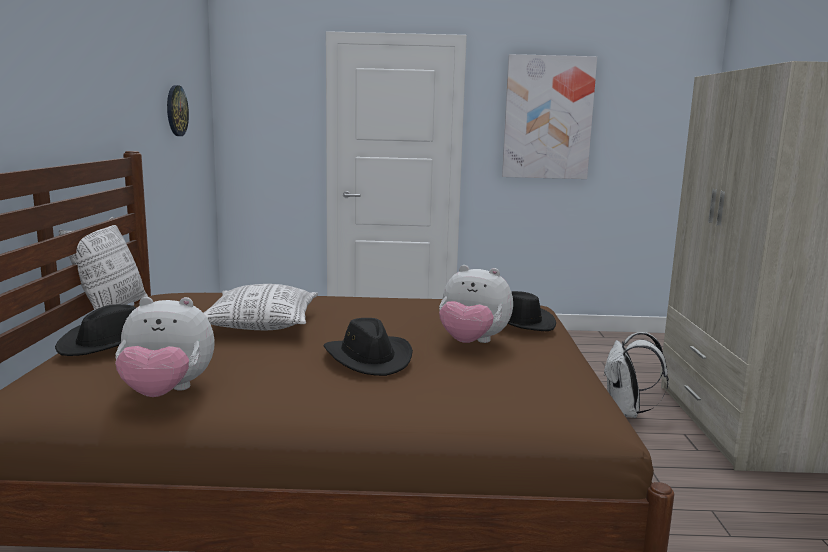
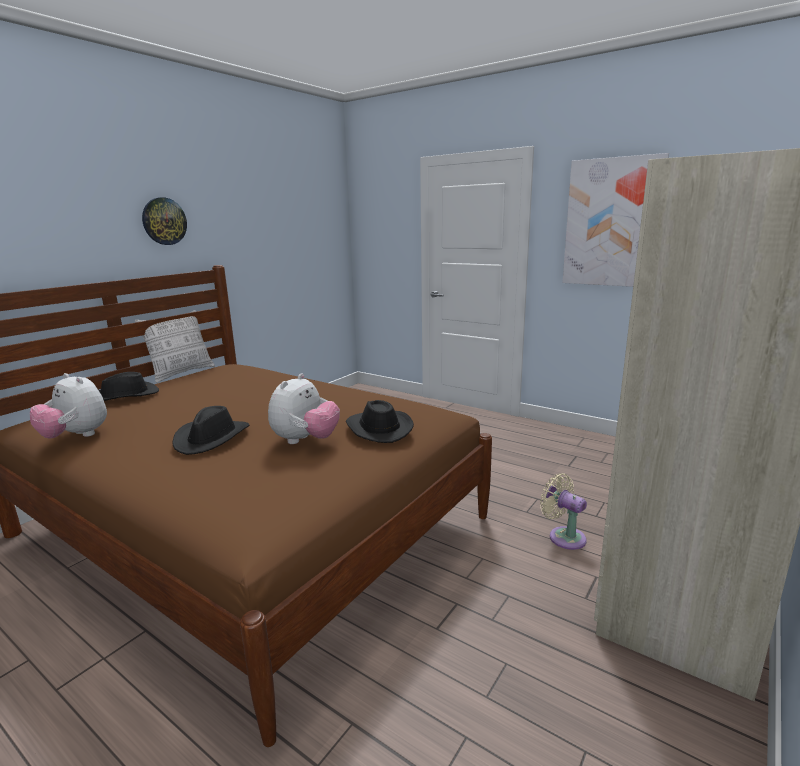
camera: 35 degrees right, 5 degrees up
wall clock [167,85,189,136] -> wall clock moved to [142,197,187,245]
pillow [204,284,318,330] -> none
plush toy [439,265,513,343] -> plush toy turned 120 degrees counterclockwise [268,374,340,444]
white backpack [603,332,669,418] -> beige fan [540,473,587,550]

